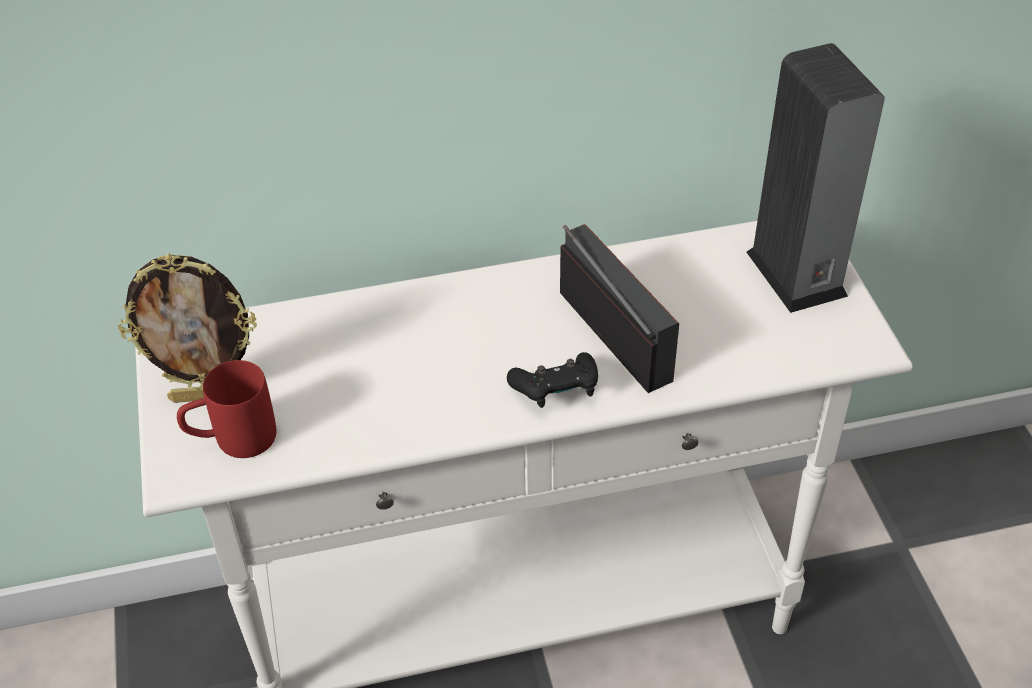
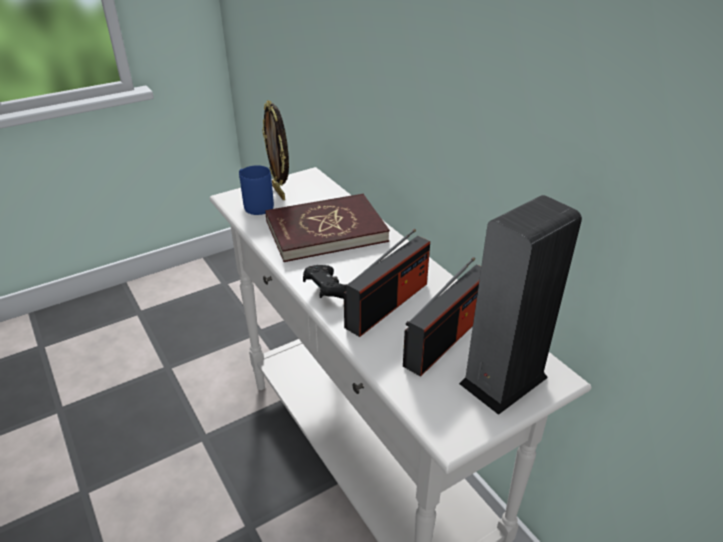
camera: 70 degrees right, 10 degrees down
red mug [177,360,276,458] -> blue mug [239,165,274,215]
none -> red book [265,194,390,262]
none -> radio [403,257,481,377]

